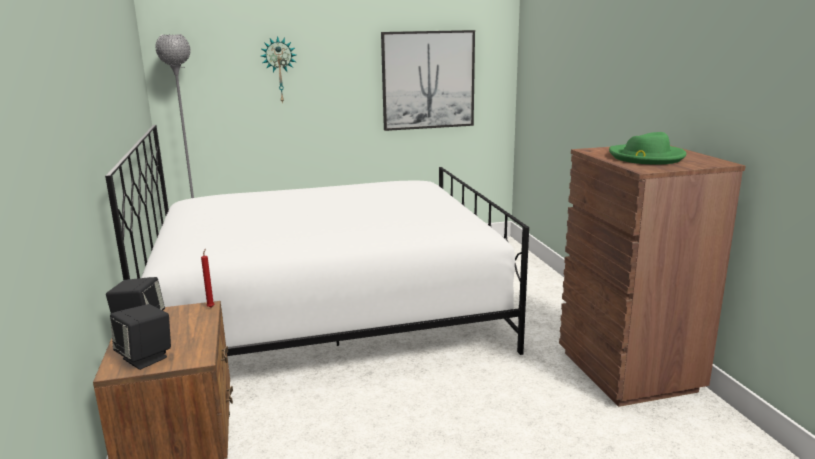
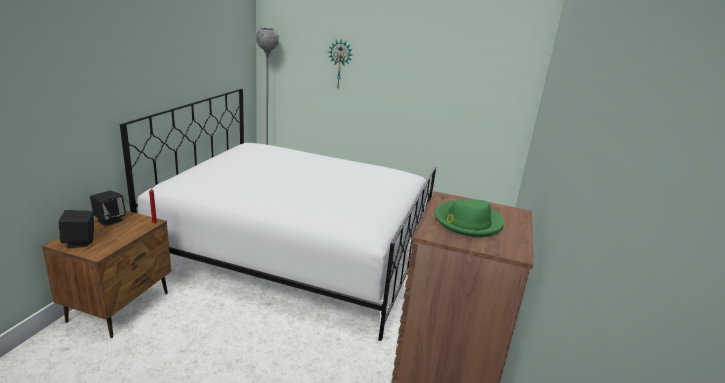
camera: 30 degrees right, 5 degrees up
picture [381,30,475,131] -> none

